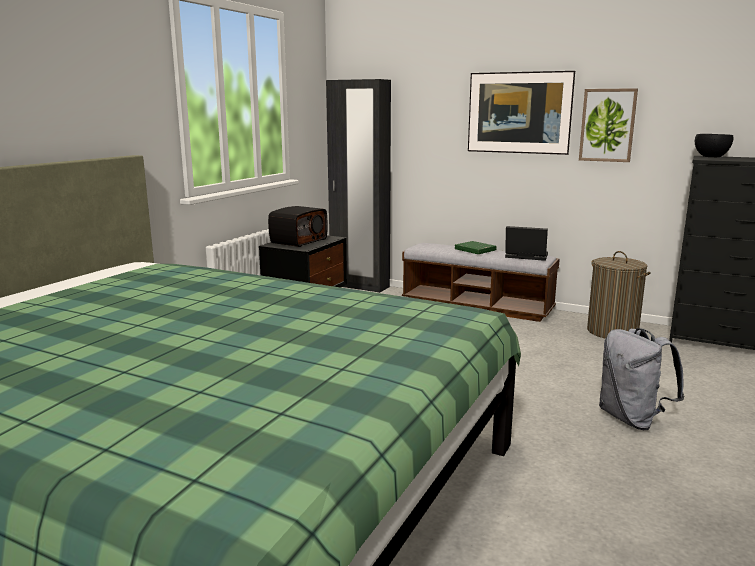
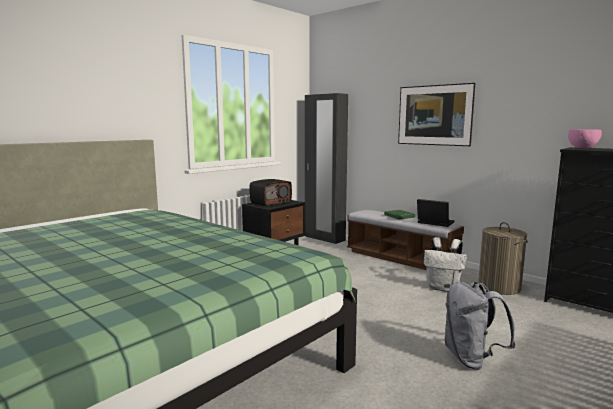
camera: 15 degrees right, 5 degrees down
picture [579,88,638,162] -> none
black bowl [695,134,733,157] -> pink bowl [568,129,602,148]
none -> white backpack [424,237,467,292]

